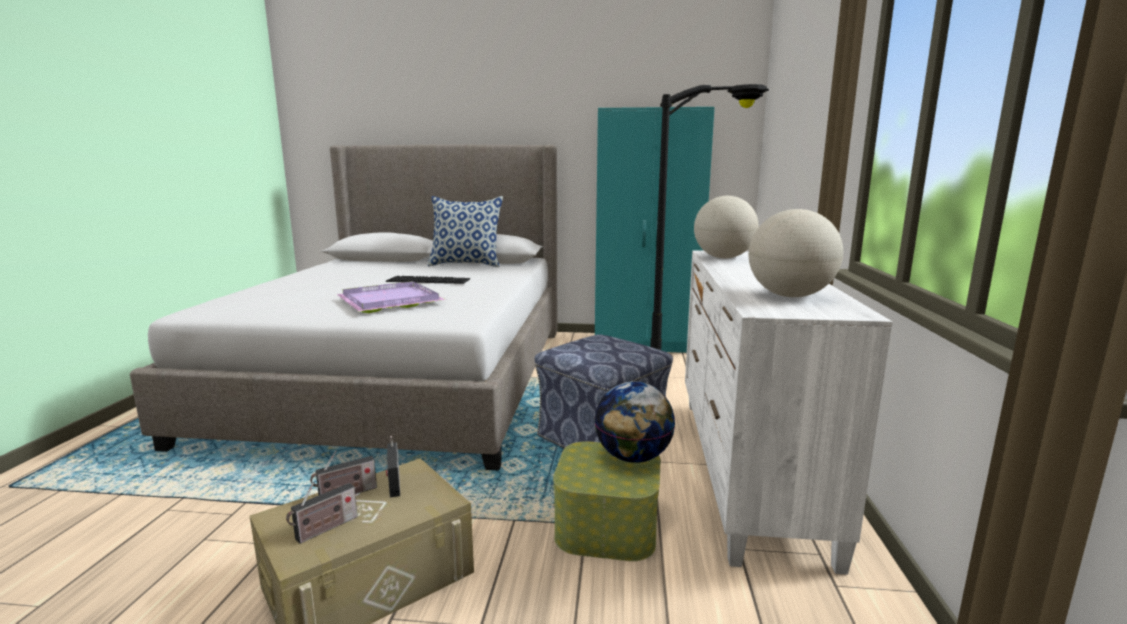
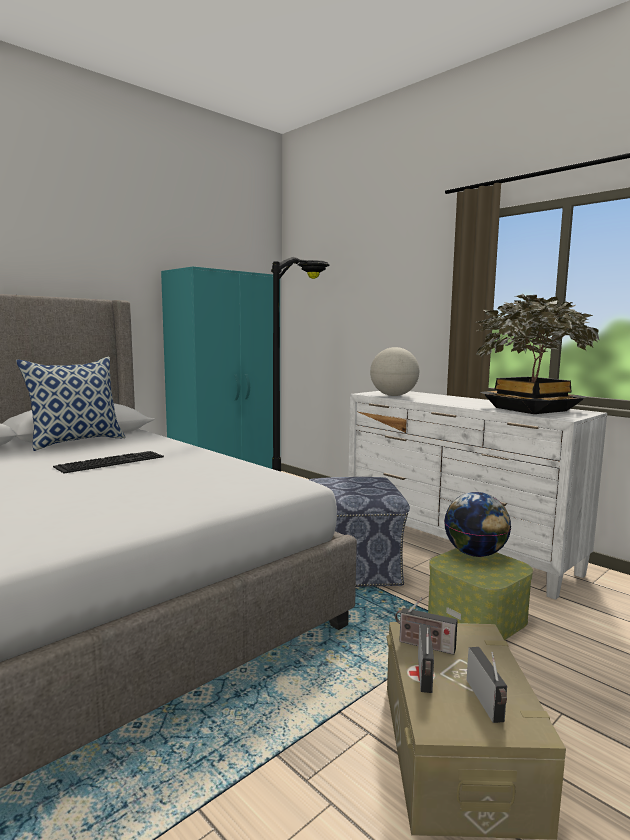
camera: 50 degrees left, 5 degrees down
purple tray [337,281,446,313] -> none
globe [749,209,843,297] -> potted plant [476,293,599,414]

